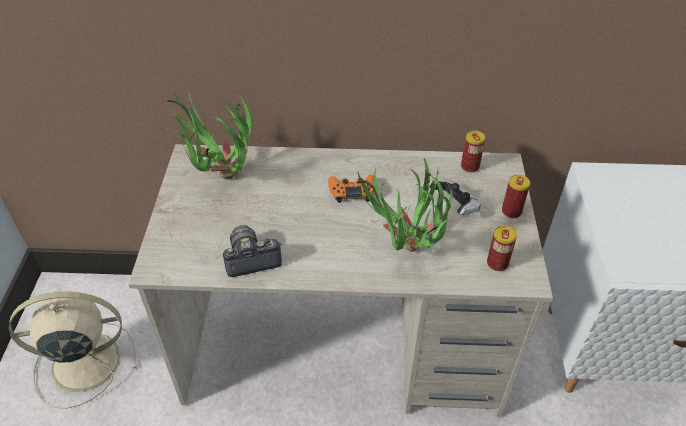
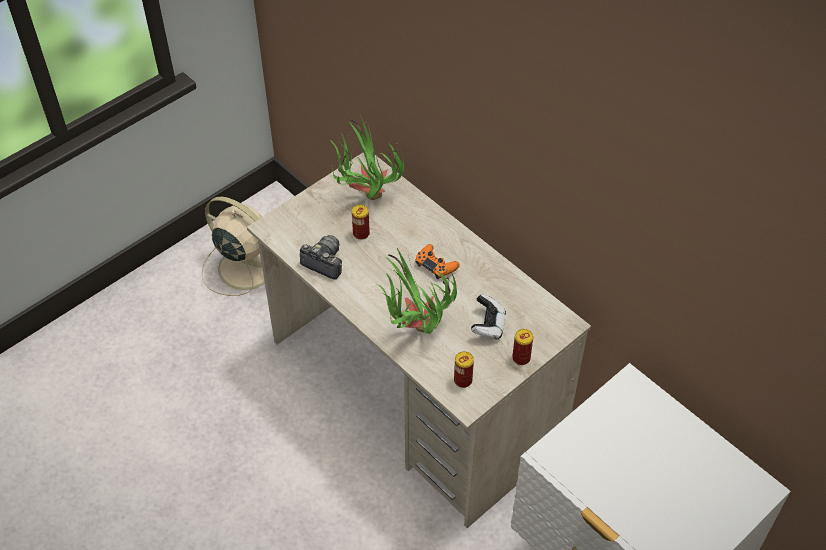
camera: 45 degrees right, 5 degrees up
can [461,131,486,173] -> can moved to [352,204,370,240]

